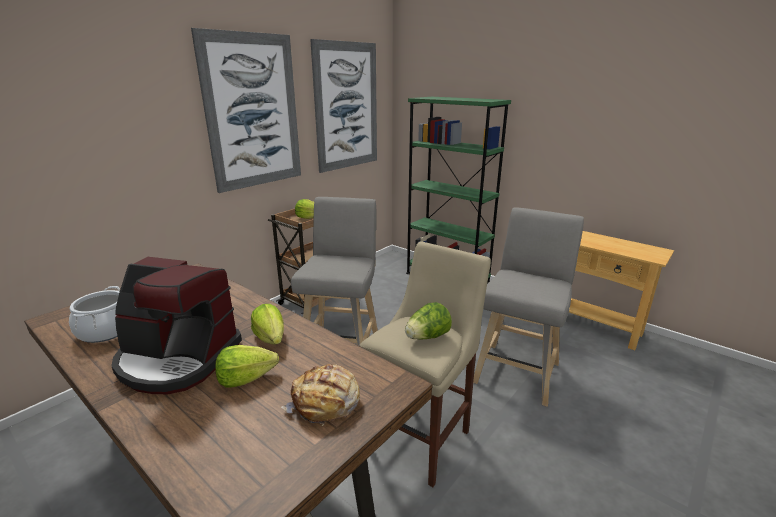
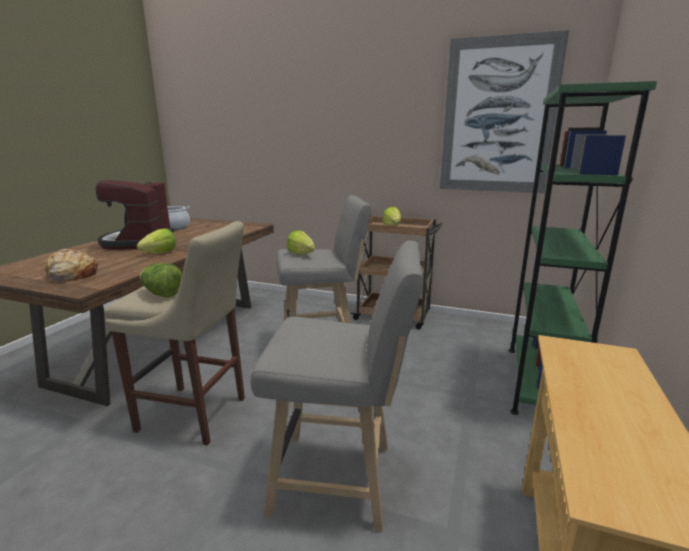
camera: 70 degrees right, 5 degrees down
picture [191,28,301,193] -> none
lettuce [215,345,279,388] -> lettuce moved to [287,230,315,255]

